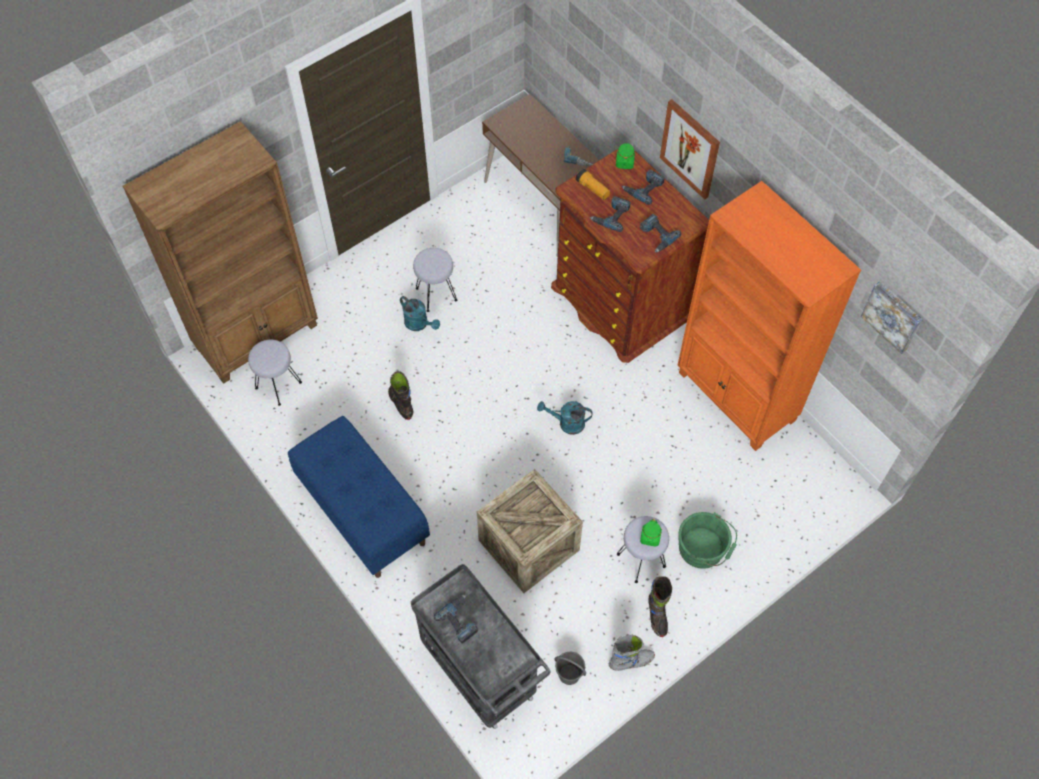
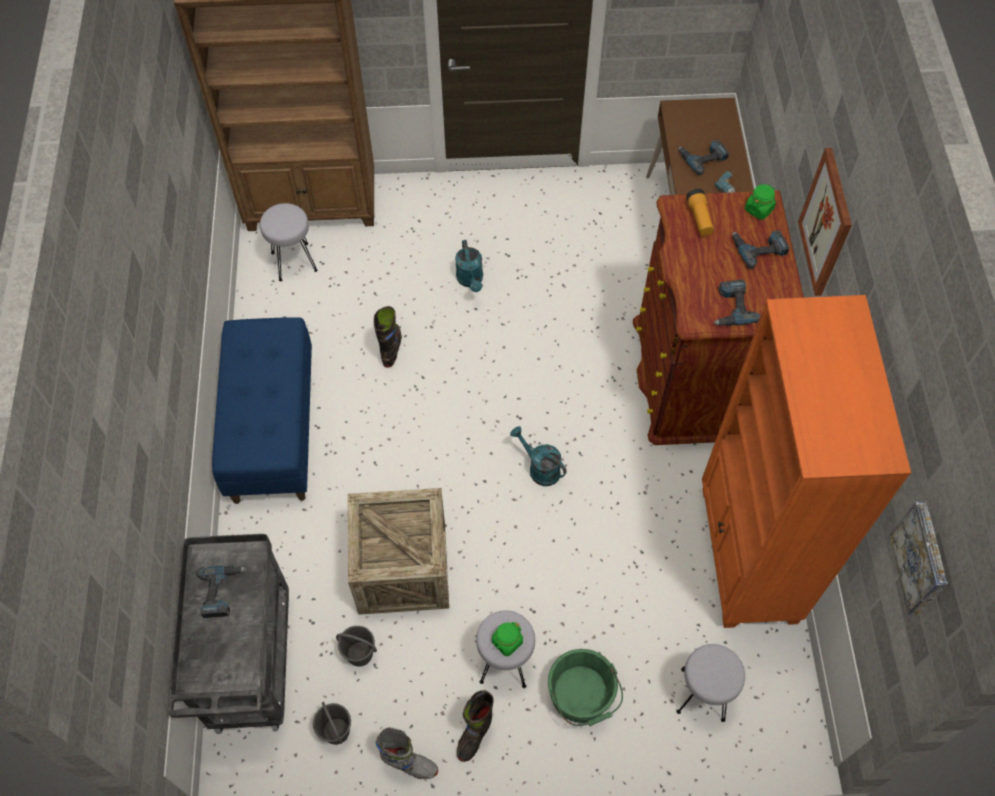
camera: 35 degrees right, 0 degrees up
grey stool [413,248,457,312] -> grey stool moved to [676,644,745,722]
power drill [590,196,631,232] -> power drill moved to [678,139,729,175]
none -> grey bucket [336,626,377,667]

